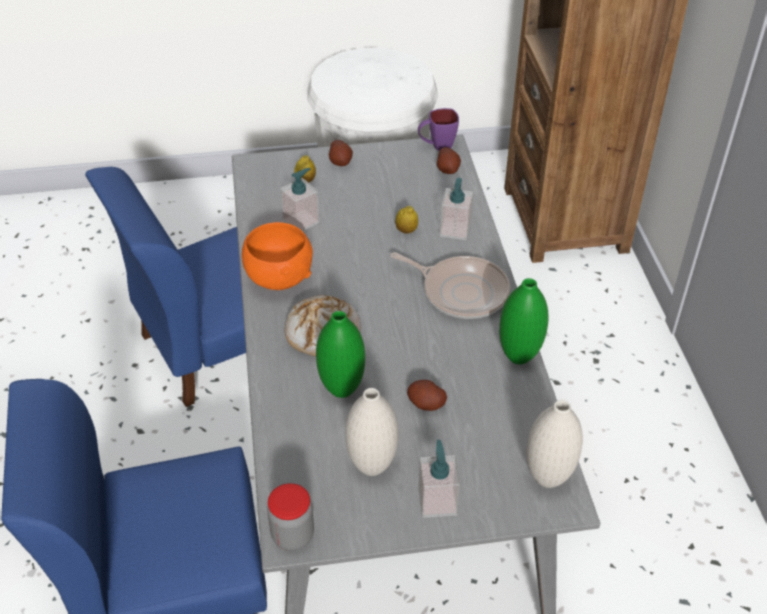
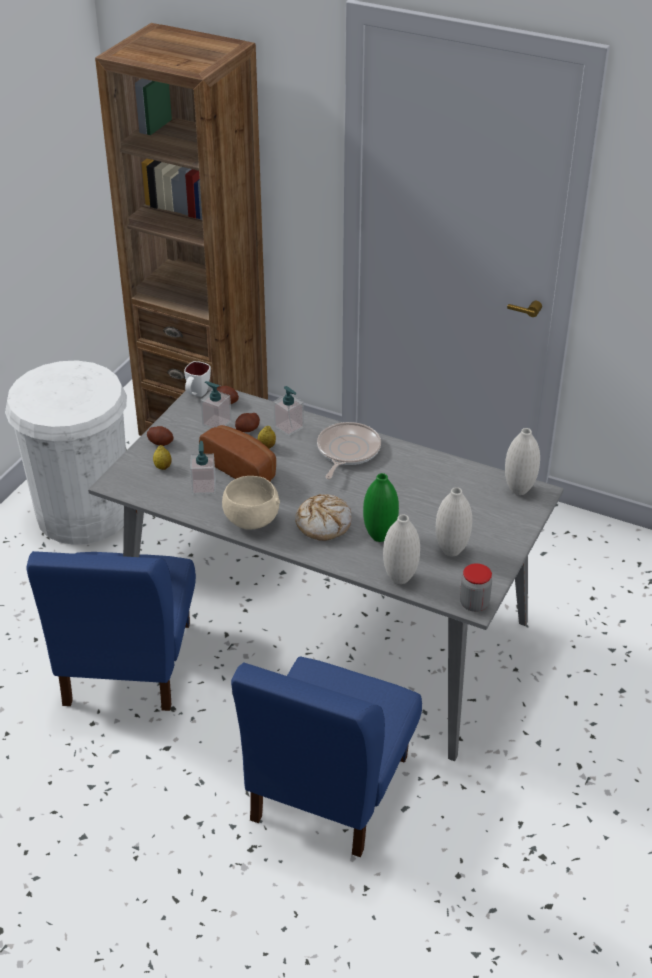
camera: 55 degrees left, 5 degrees down
orange bowl [242,222,313,290] -> beige bowl [222,476,280,530]
frying pan [390,252,510,319] -> frying pan turned 45 degrees counterclockwise [317,422,381,479]
potato [407,380,447,411] -> potato moved to [235,413,260,432]
purple mug [418,108,459,151] -> white mug [184,361,211,397]
soap dispenser [418,440,460,518] -> soap dispenser moved to [201,381,232,429]
green vase [499,278,549,364] -> none
none -> bread [199,425,276,482]
none -> white vase [383,514,420,584]

